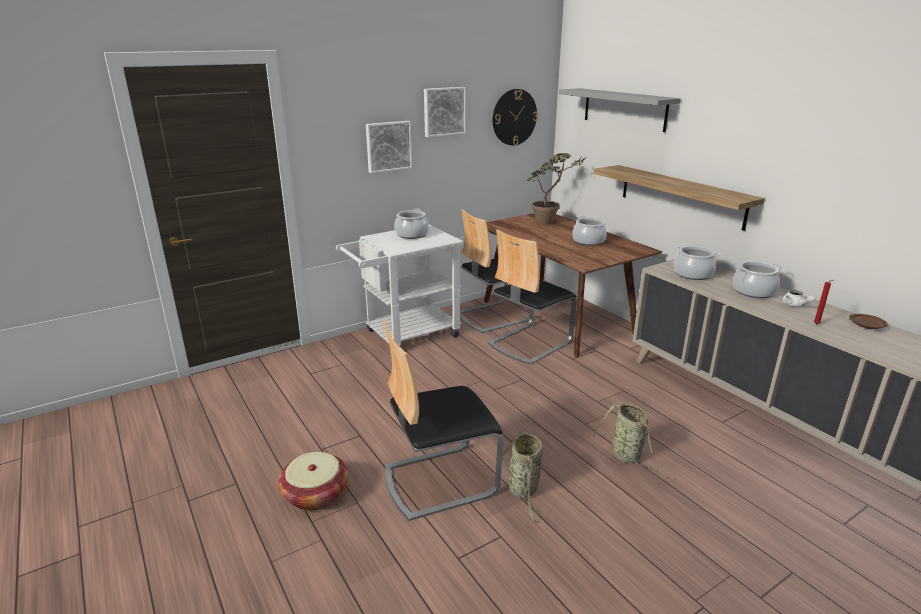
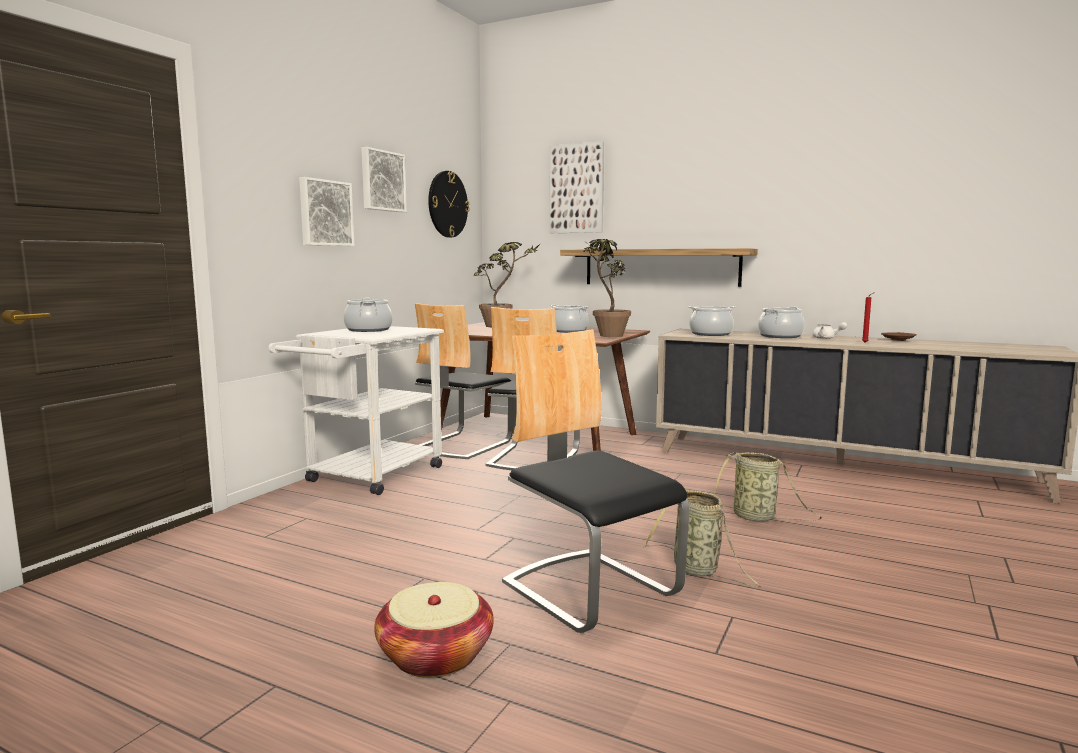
camera: 30 degrees left, 15 degrees down
chair [383,319,503,521] -> chair turned 105 degrees clockwise [502,329,690,633]
grey shelf [559,88,681,132] -> picture [549,141,604,233]
none -> potted plant [582,239,631,337]

